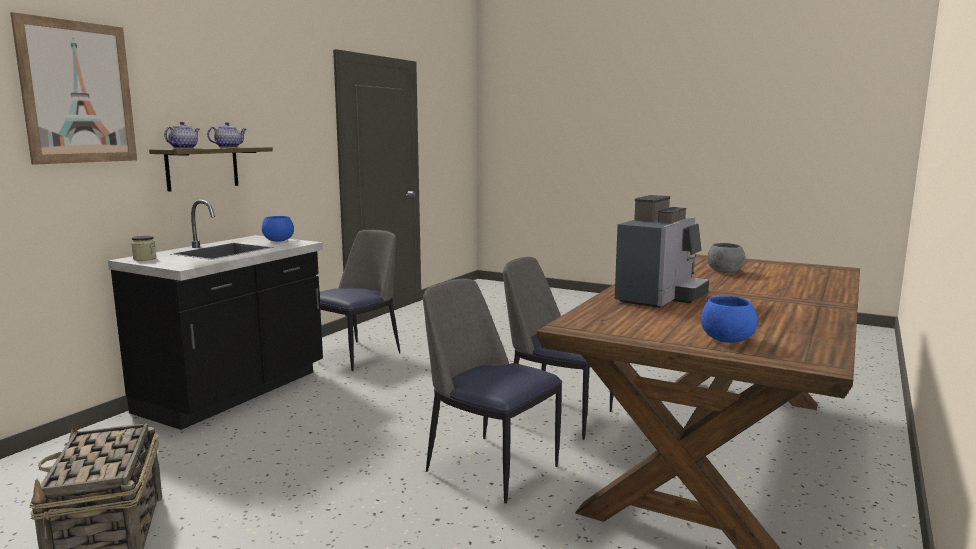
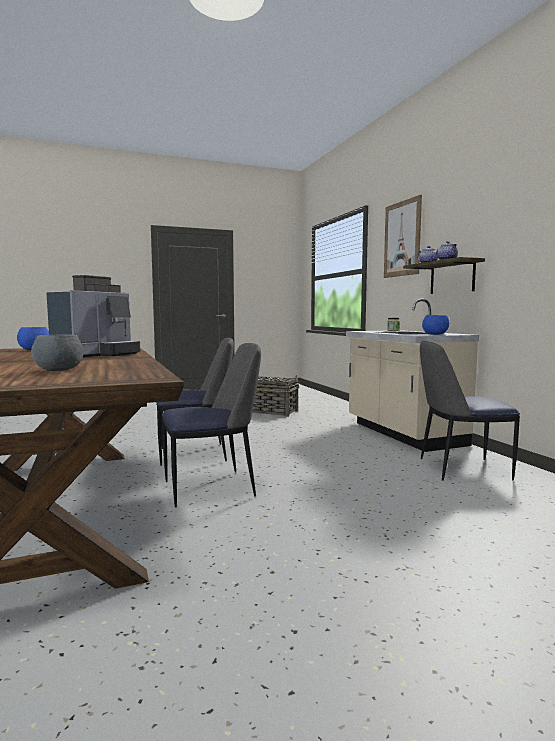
camera: 130 degrees right, 5 degrees down
black counter [108,200,323,430] -> beige counter [346,299,479,452]
chair [320,229,400,371] -> chair turned 105 degrees clockwise [420,341,520,481]
coffee machine [615,195,709,308] -> coffee machine turned 135 degrees counterclockwise [46,275,140,358]

